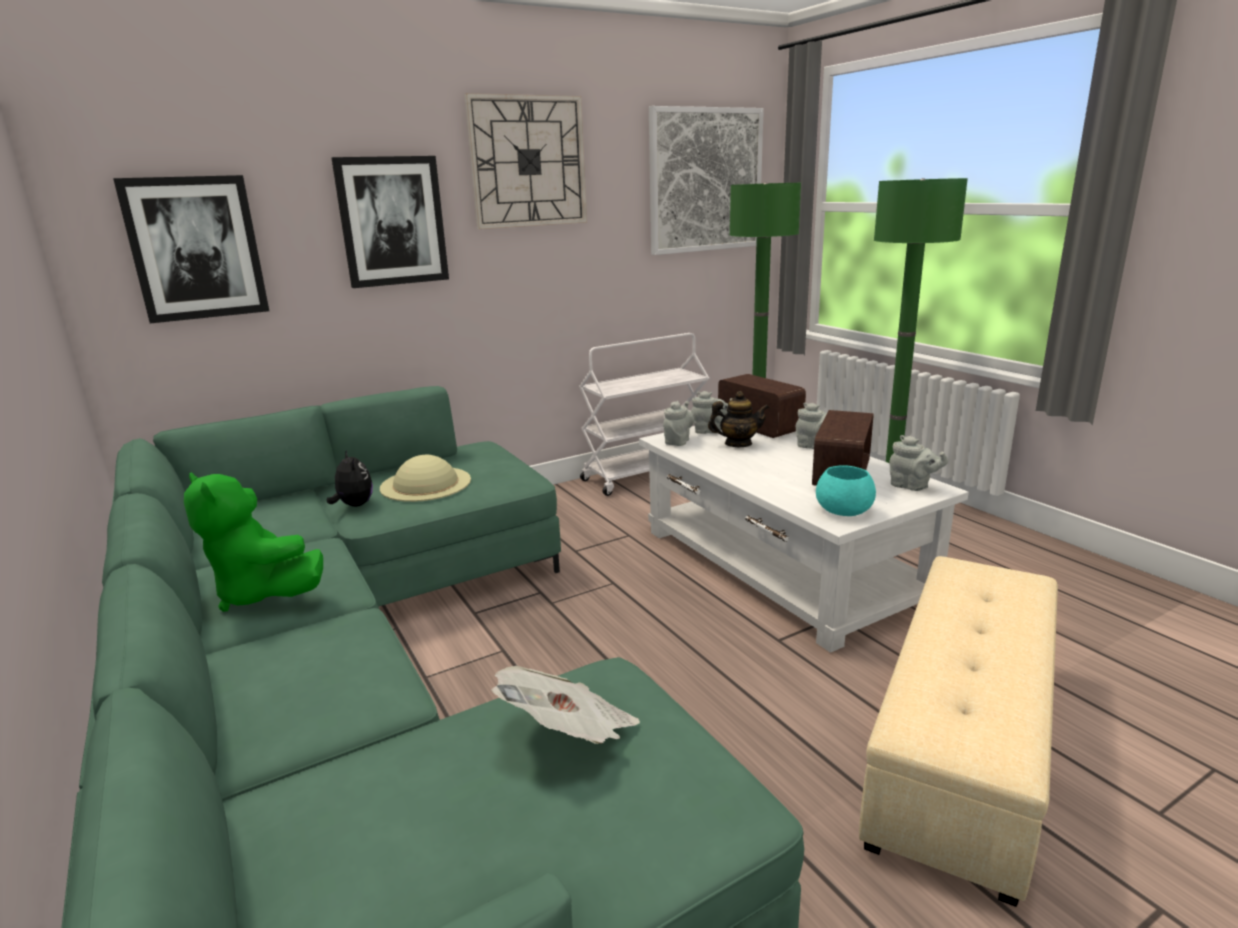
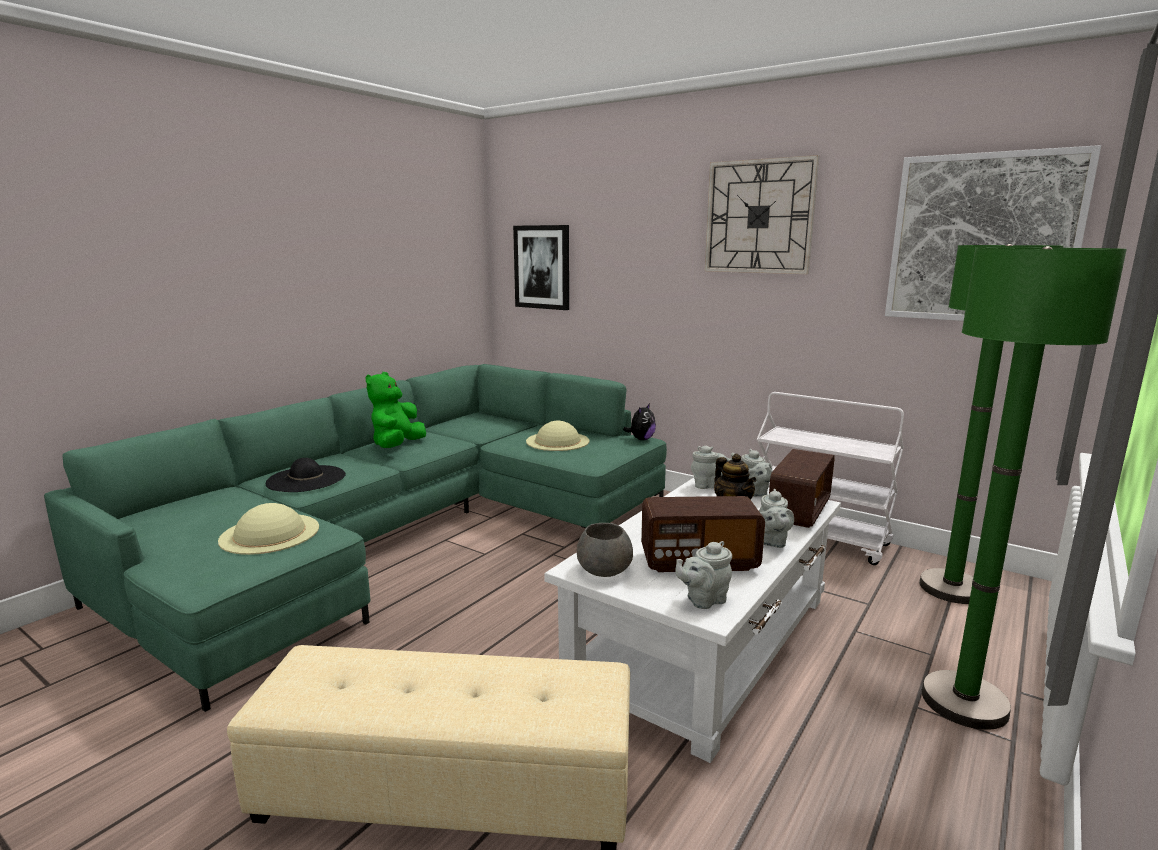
camera: 65 degrees right, 5 degrees down
plush toy [327,451,373,507] -> plush toy moved to [623,403,656,440]
picture [331,156,449,288] -> none
newspaper [491,666,640,744] -> beige hat [218,503,319,555]
turquoise bowl [816,465,876,516] -> grey bowl [577,523,633,577]
grey teapot [889,435,948,491] -> grey teapot turned 45 degrees clockwise [675,541,732,609]
none -> black hat [266,458,346,492]

